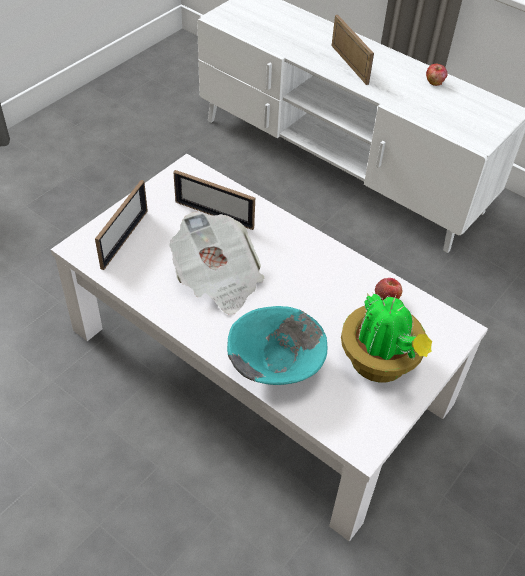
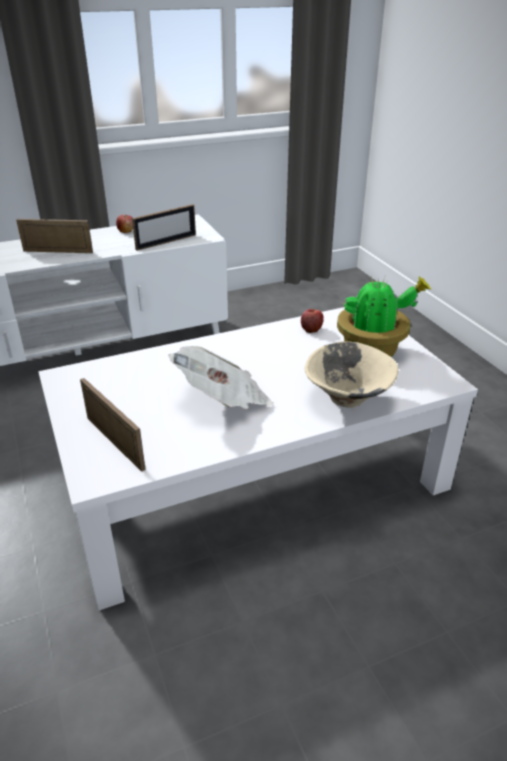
camera: 60 degrees left, 15 degrees down
picture frame [173,170,255,230] -> picture frame moved to [132,204,196,251]
turquoise bowl [227,306,327,385] -> beige bowl [304,341,398,408]

